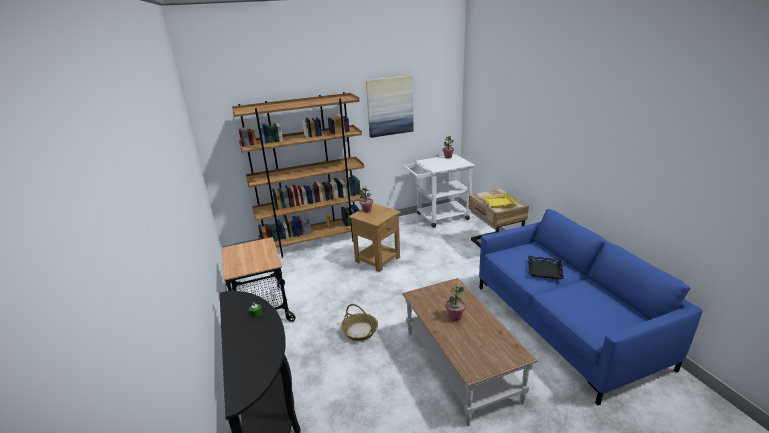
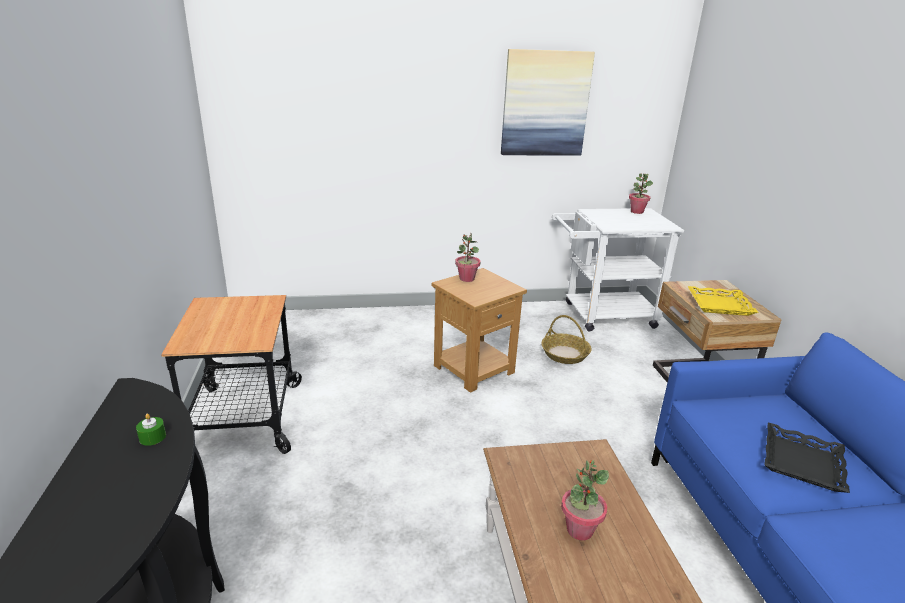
camera: 10 degrees right, 0 degrees up
brown bookcase [232,92,365,258] -> none
basket [341,304,378,341] -> basket moved to [541,315,592,364]

